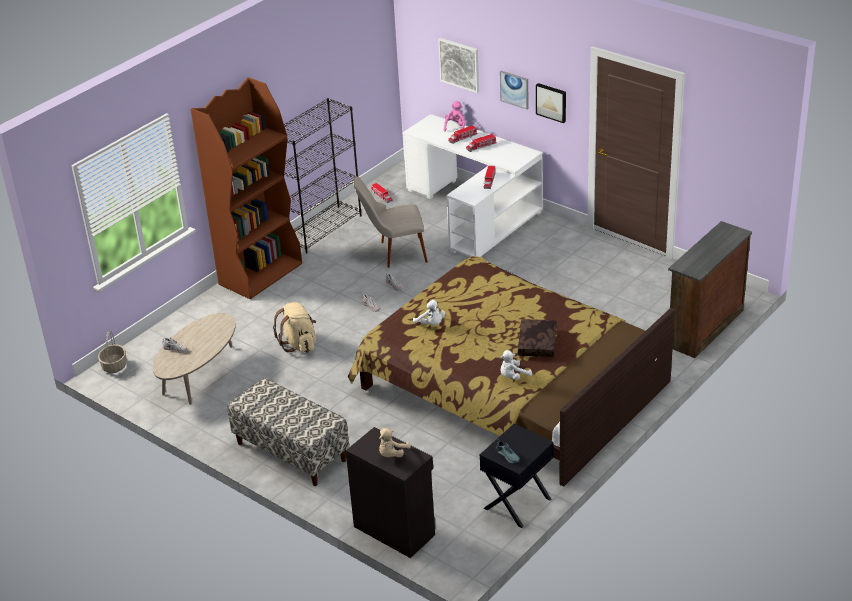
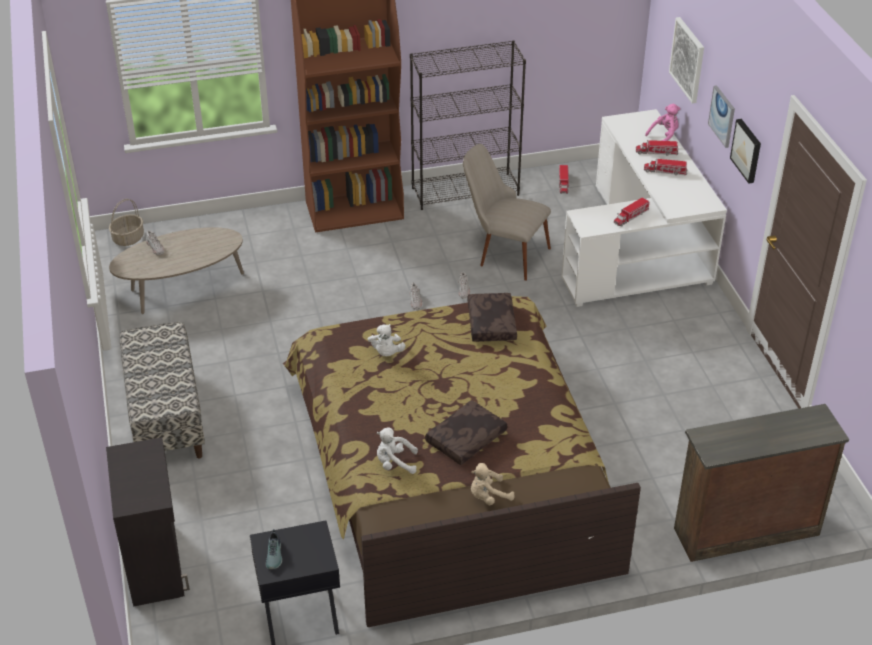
camera: 35 degrees right, 5 degrees up
beige backpack [273,302,316,353] -> none
beige plush toy [379,428,411,457] -> beige plush toy moved to [471,463,515,506]
none -> brown pillow [468,293,517,342]

